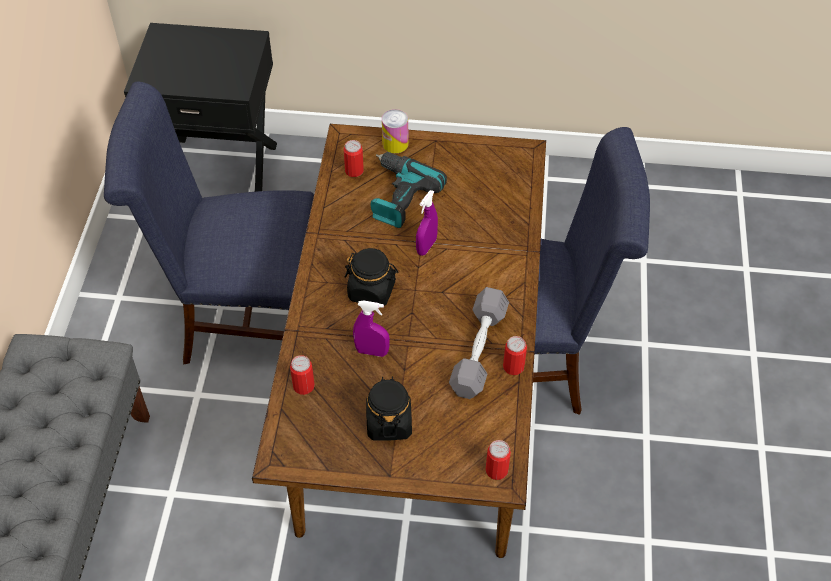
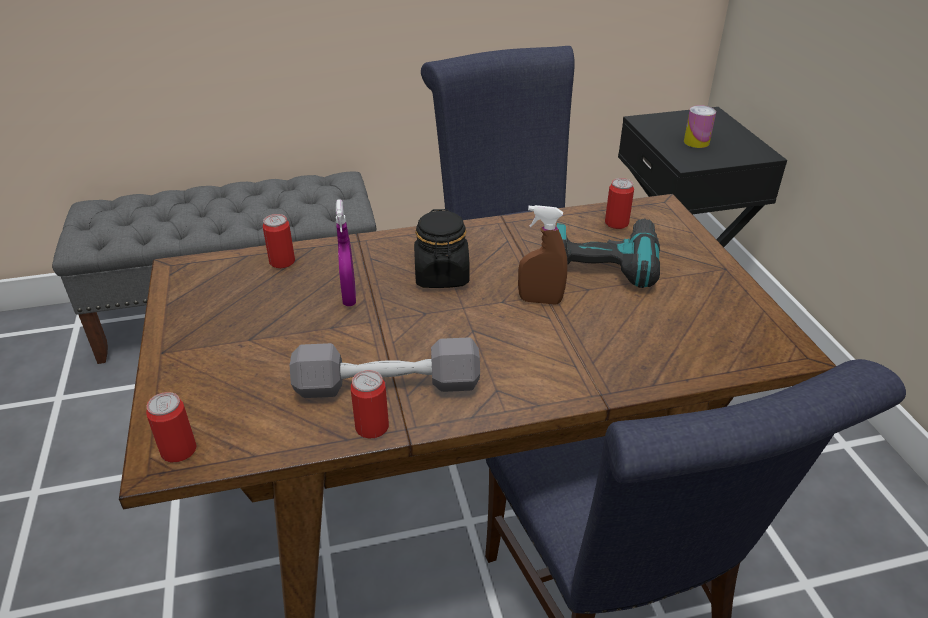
camera: 70 degrees right, 15 degrees down
black jar [366,376,412,441] -> none
can [382,109,408,153] -> can moved to [684,105,716,148]
purple spray bottle [416,190,438,256] -> brown spray bottle [518,205,568,305]

